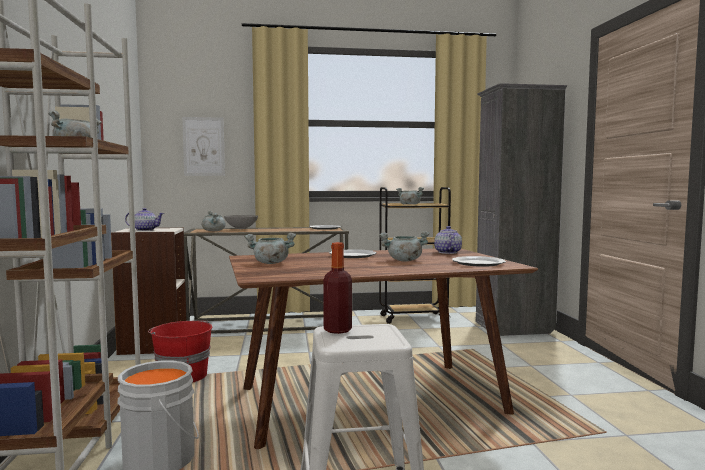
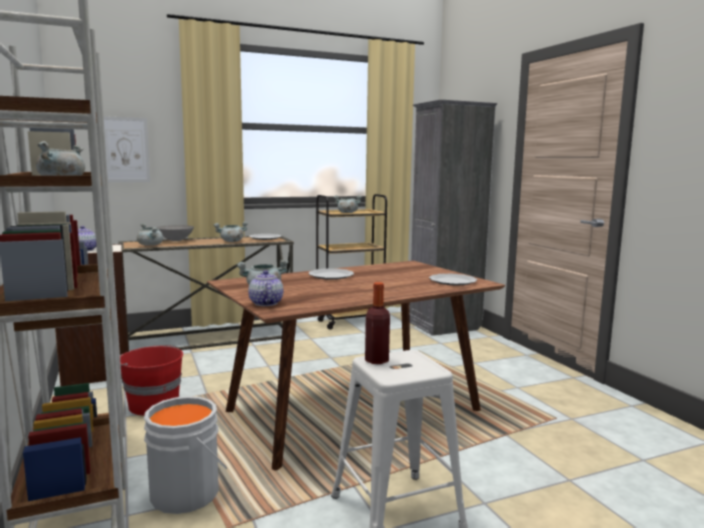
camera: 15 degrees left, 5 degrees up
grey cooking pot [379,231,430,261] -> grey cooking pot moved to [214,221,248,242]
teapot [434,226,462,254] -> teapot moved to [248,270,283,306]

